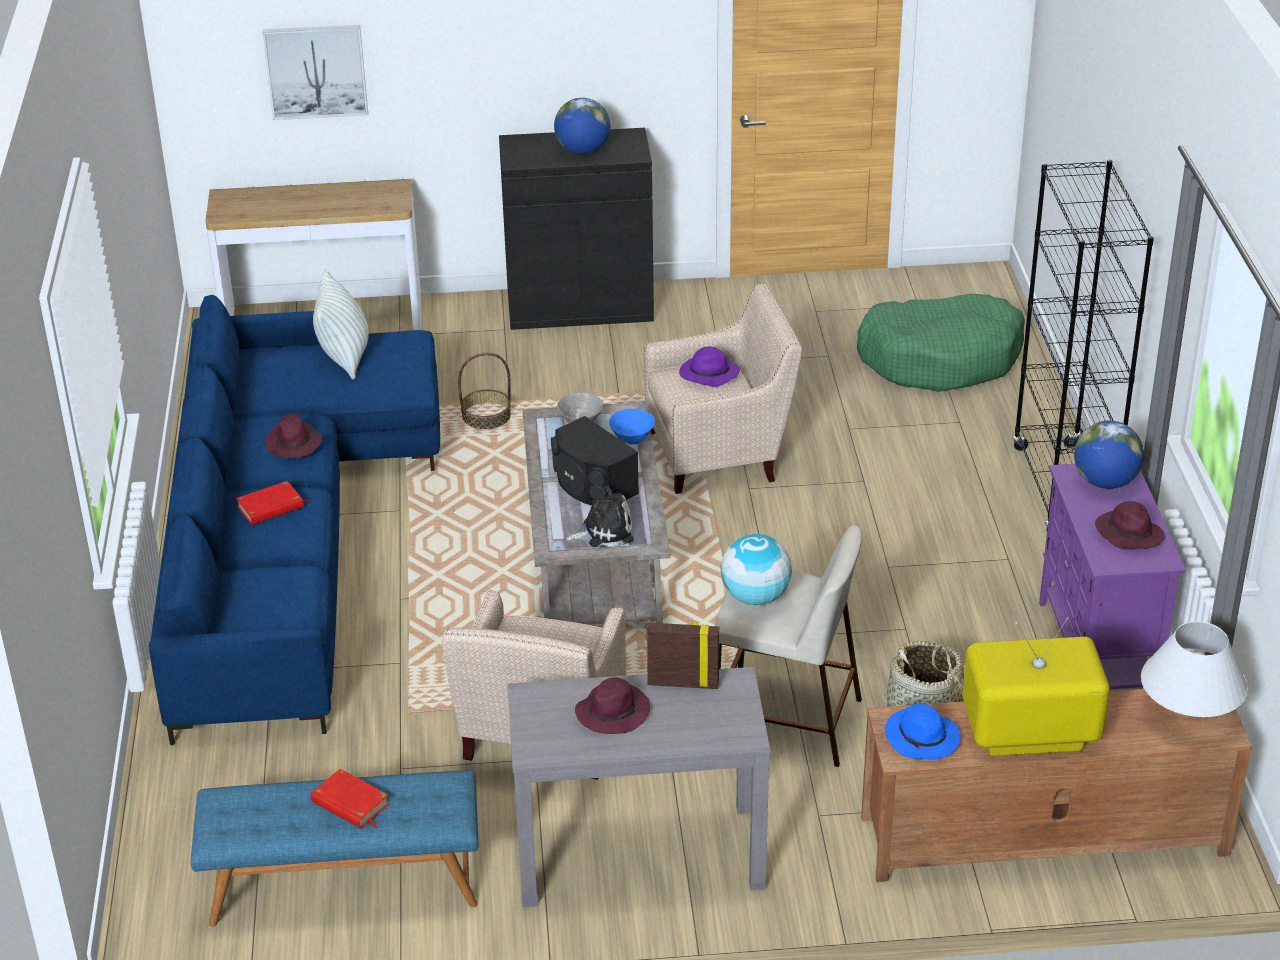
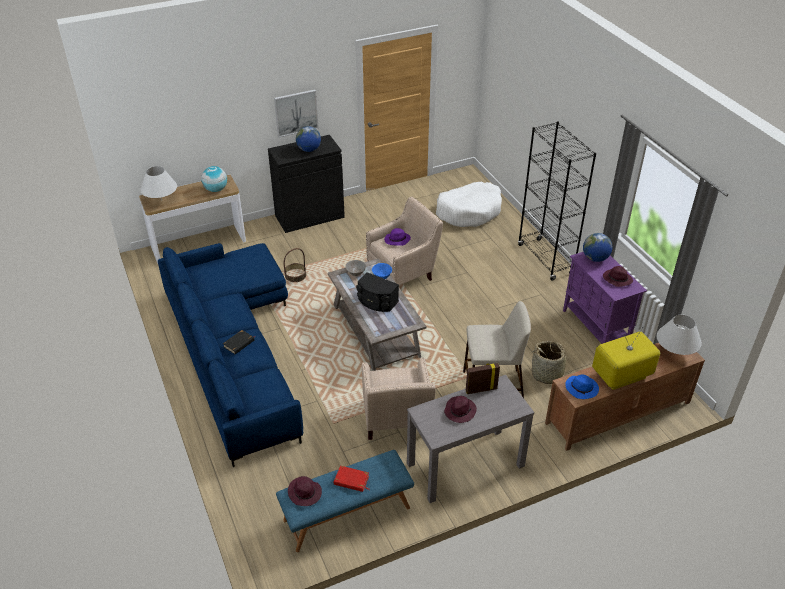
camera: 20 degrees left, 5 degrees up
red book [236,481,310,525] -> black book [223,330,255,354]
picture [263,25,368,120] -> picture moved to [274,90,318,137]
purple hat [265,414,322,458] -> purple hat moved to [288,476,322,506]
pillow [313,269,369,380] -> none
plush toy [566,486,634,547] -> none
globe [720,534,792,605] -> globe moved to [201,166,227,192]
green dog bed [857,294,1025,392] -> white dog bed [436,182,502,227]
none -> white table lamp [140,166,177,201]

